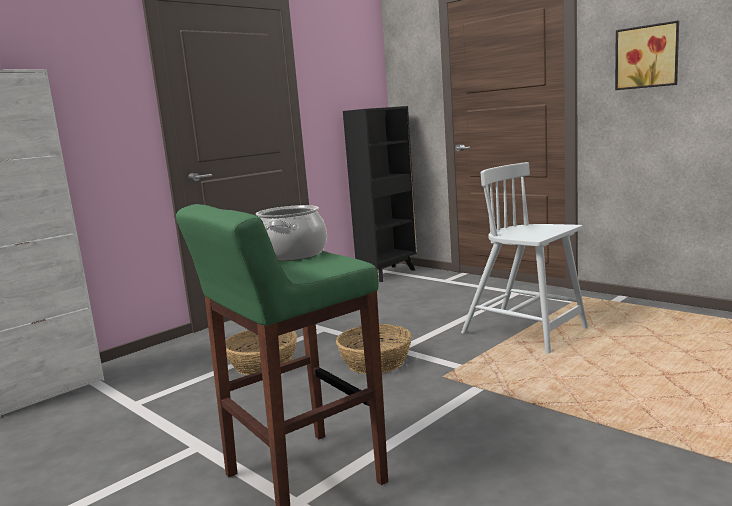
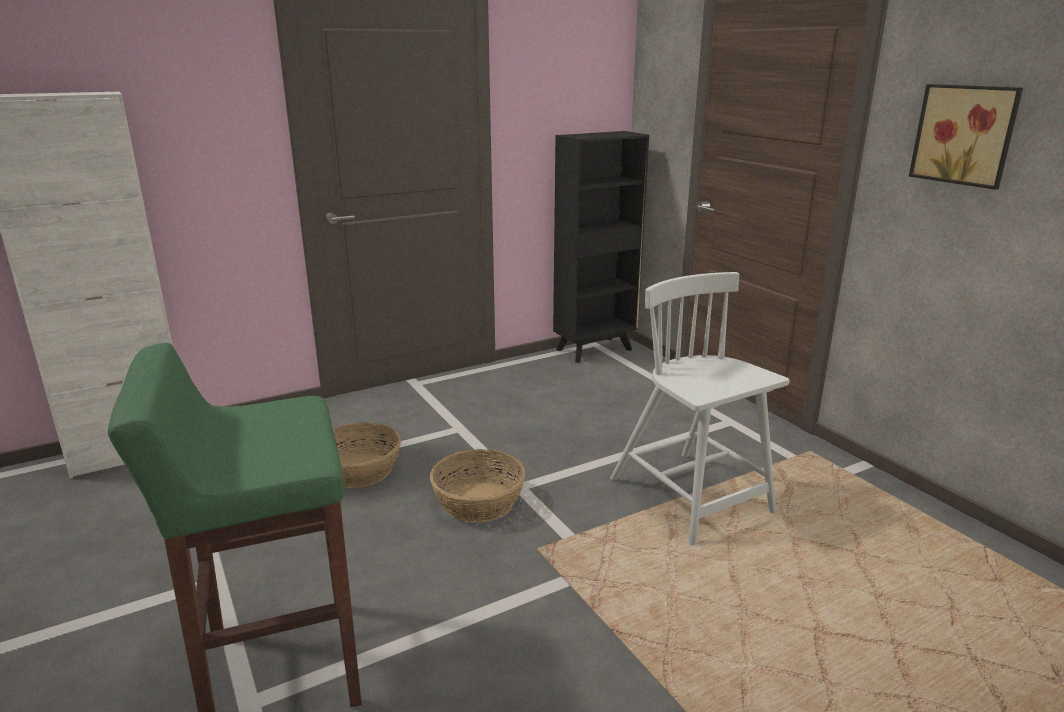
camera: 15 degrees right, 10 degrees up
cooking pot [256,205,327,261] -> none

